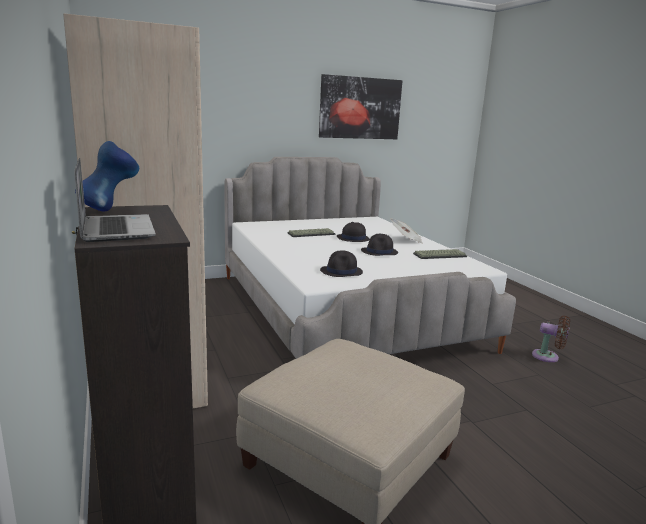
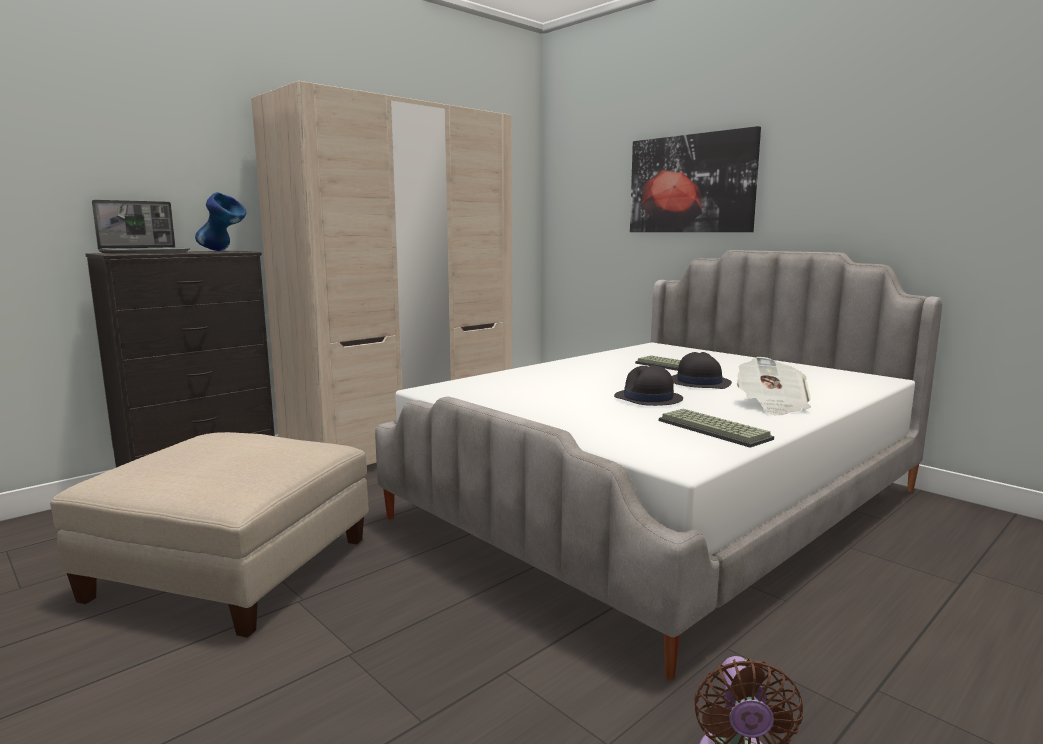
camera: 70 degrees right, 5 degrees down
picture [319,74,403,139] -> picture moved to [630,126,761,232]
black hat [320,250,363,277] -> none

